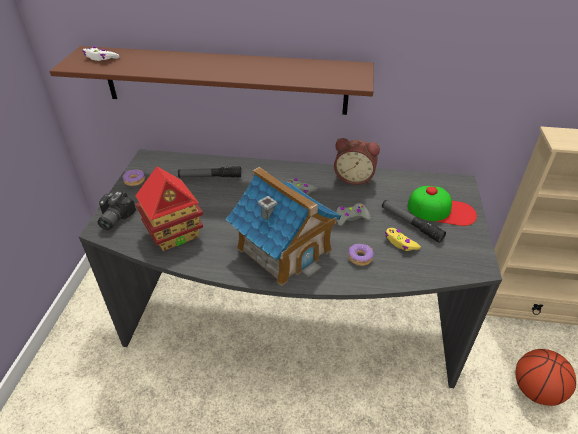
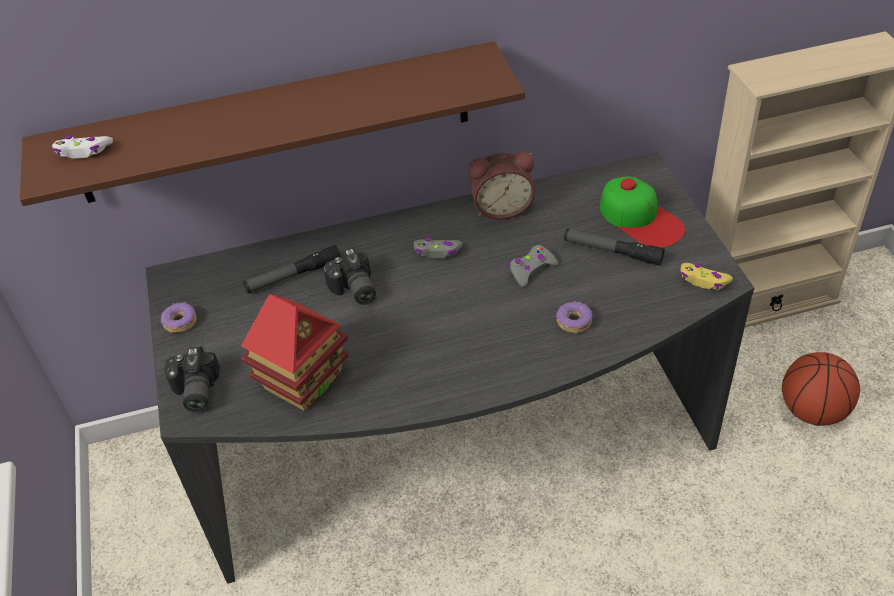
camera: 20 degrees left, 5 degrees up
toy house [226,167,341,286] -> none
yellow game controller [385,228,421,251] -> yellow game controller moved to [680,263,733,289]
cap [407,186,477,226] -> cap turned 60 degrees clockwise [600,177,685,248]
none -> camera [323,248,376,305]

